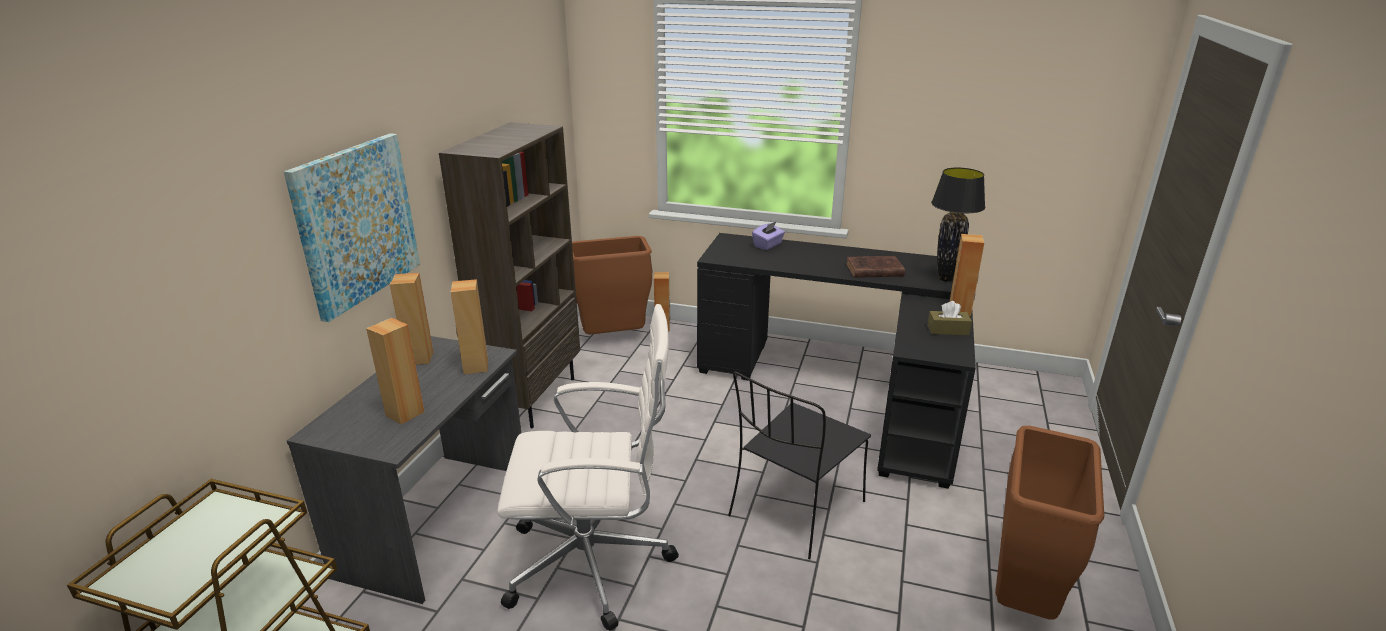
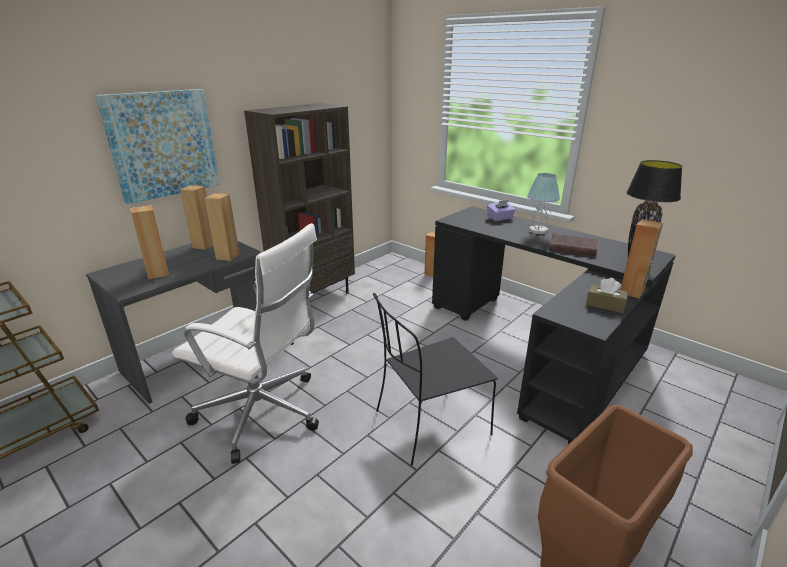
camera: 25 degrees right, 0 degrees up
brown trash can [572,236,652,334] -> none
none -> table lamp [527,173,560,234]

